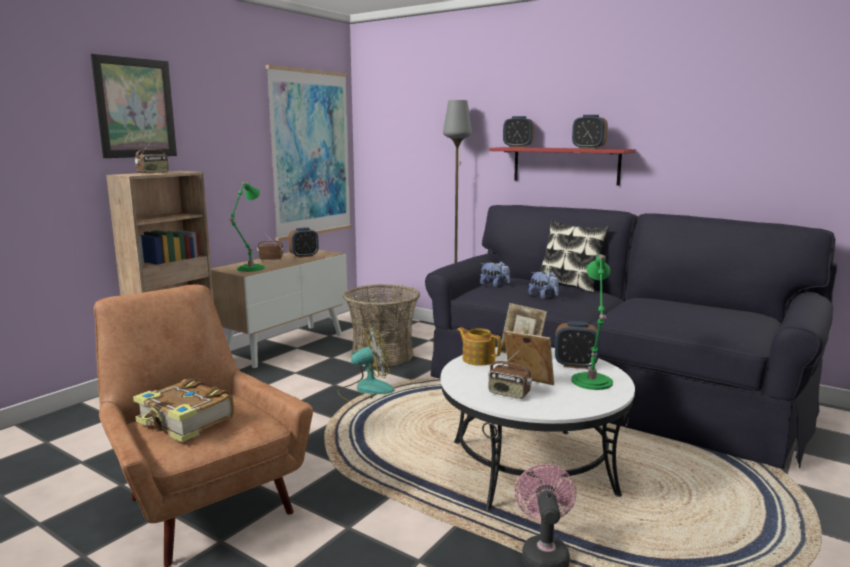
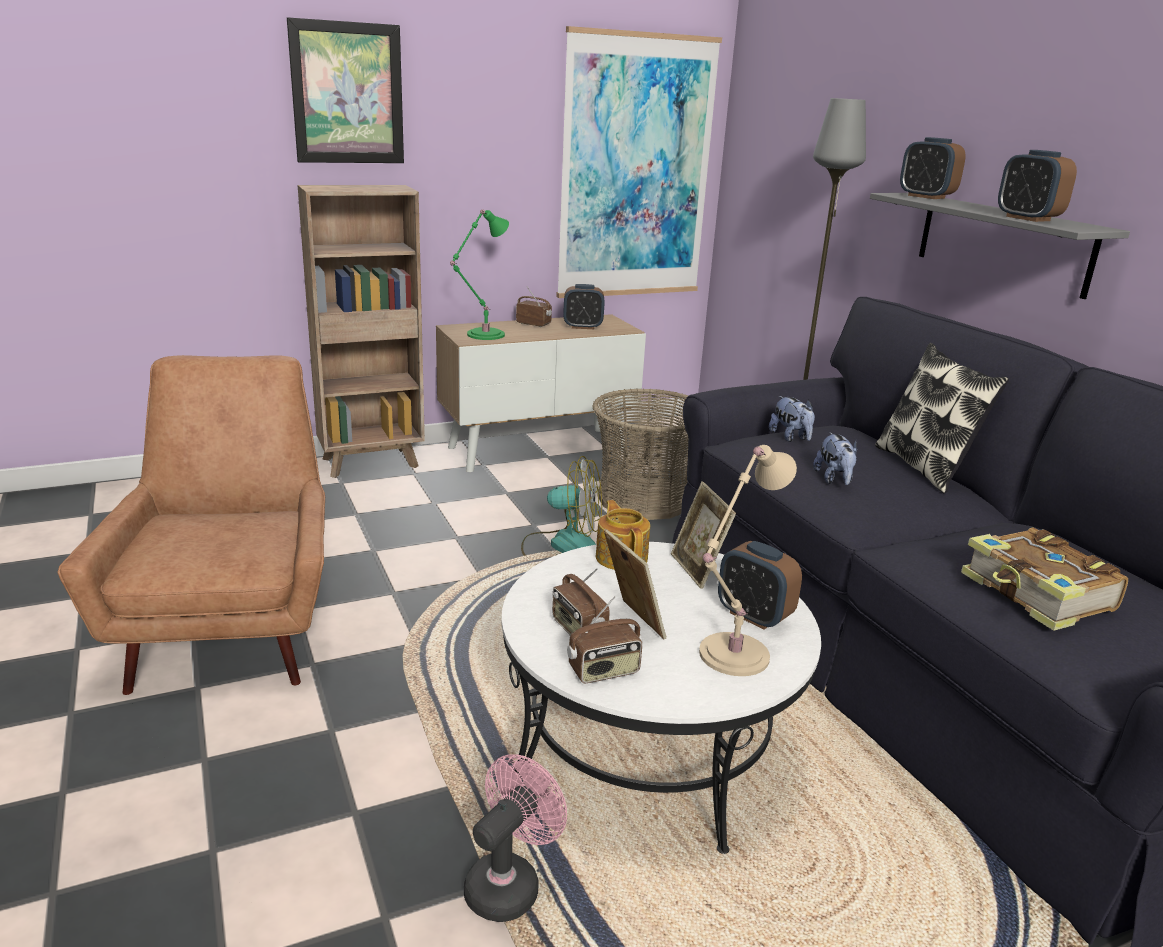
camera: 30 degrees right, 10 degrees up
book [133,378,234,442] -> book moved to [961,527,1128,631]
radio [135,140,169,174] -> radio moved to [567,596,642,683]
red shelf [490,147,636,186] -> grey shelf [870,193,1130,299]
green table lamp [571,254,613,390] -> beige table lamp [699,445,797,676]

